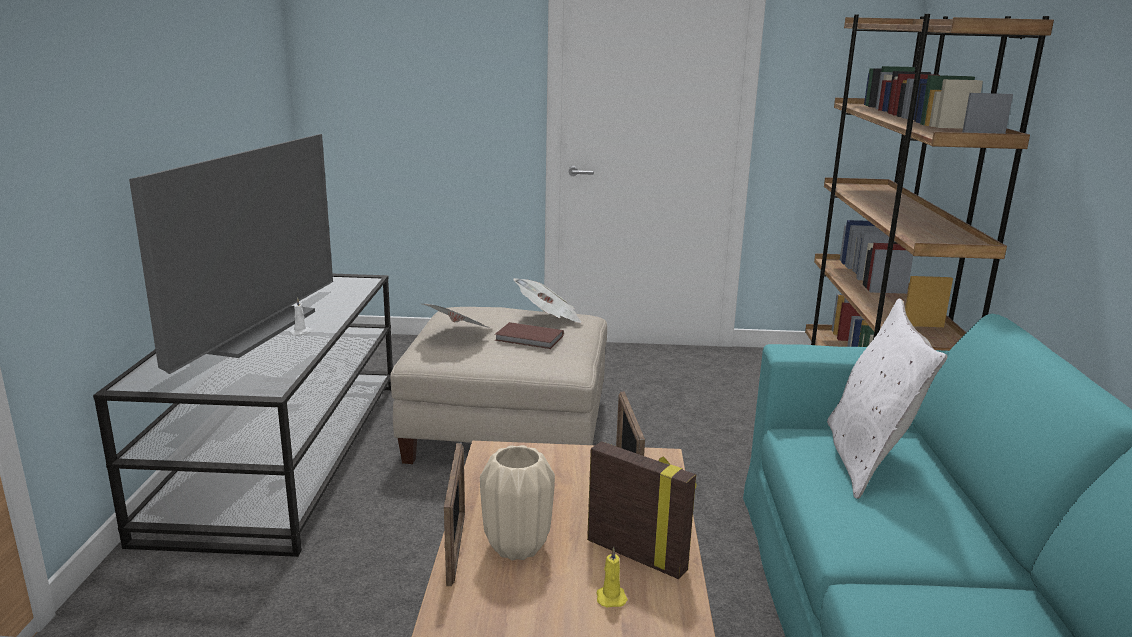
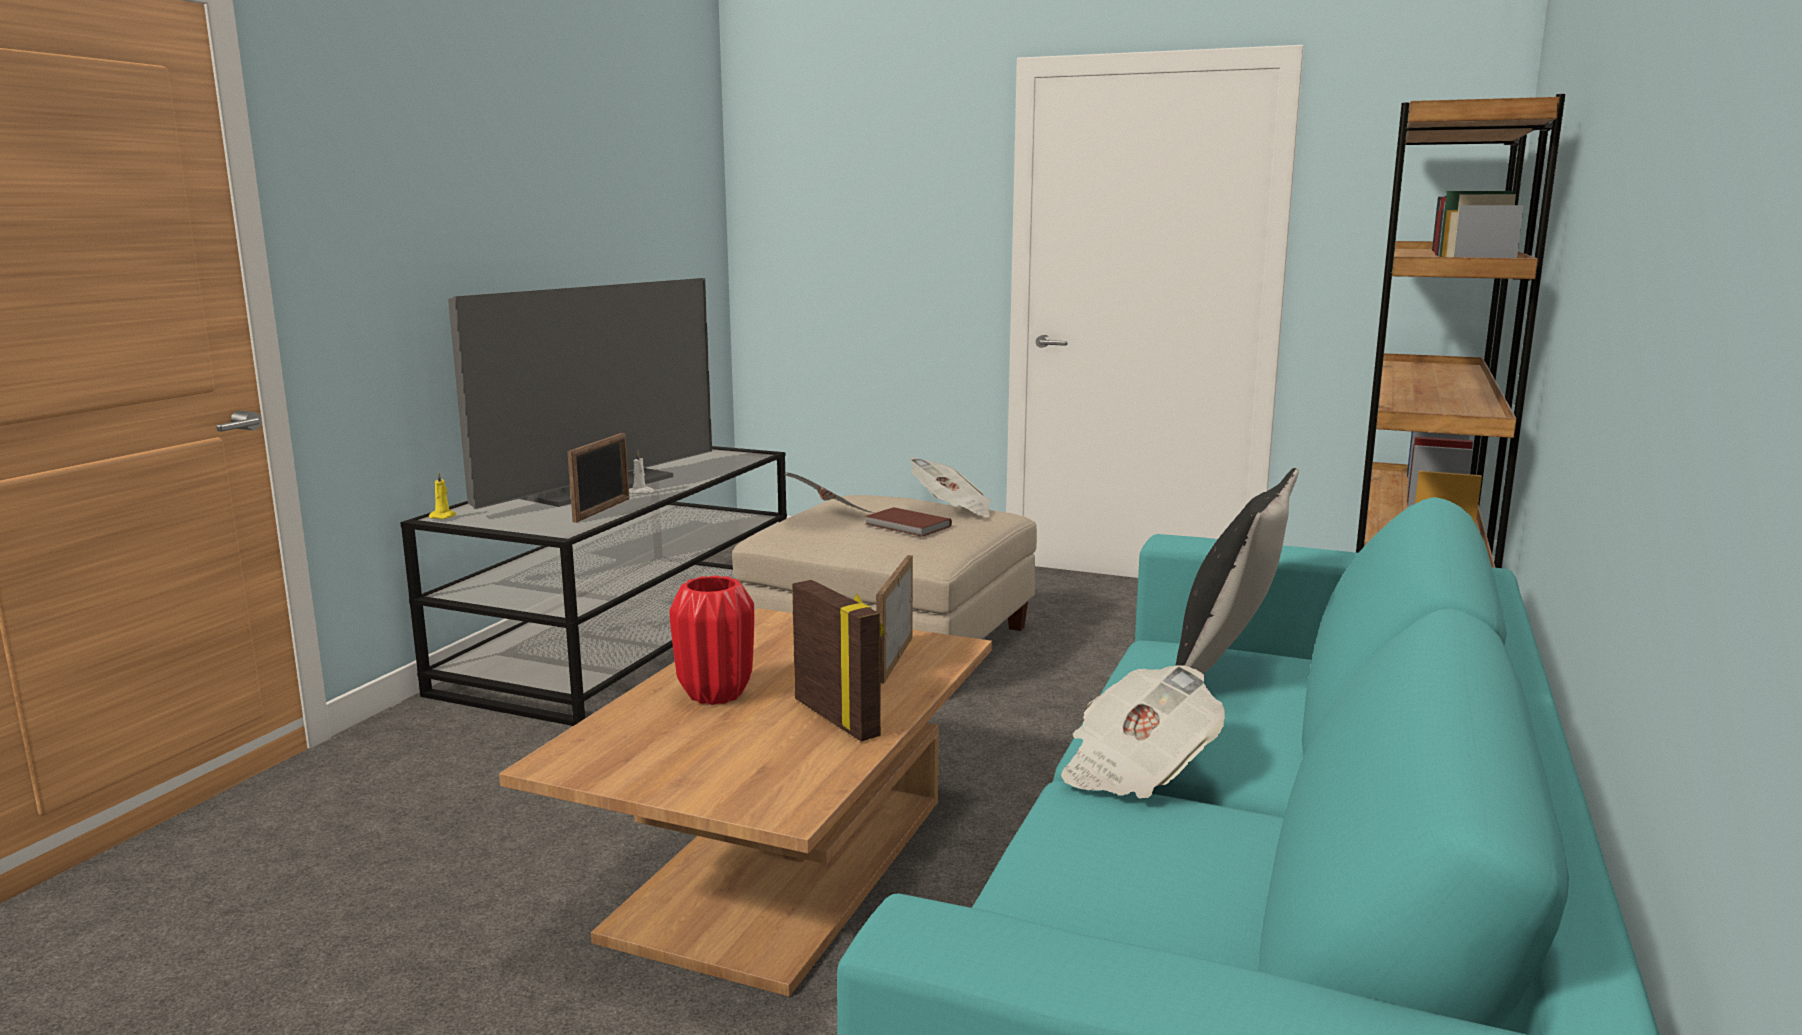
camera: 20 degrees right, 5 degrees down
picture frame [444,443,465,586] -> picture frame moved to [567,433,629,523]
beige vase [480,445,555,560] -> red vase [669,576,754,705]
yellow candle [596,547,628,607] -> yellow candle moved to [429,471,456,519]
white pillow [827,298,947,499] -> black pillow [1175,468,1299,673]
none -> newspaper [1061,665,1225,799]

